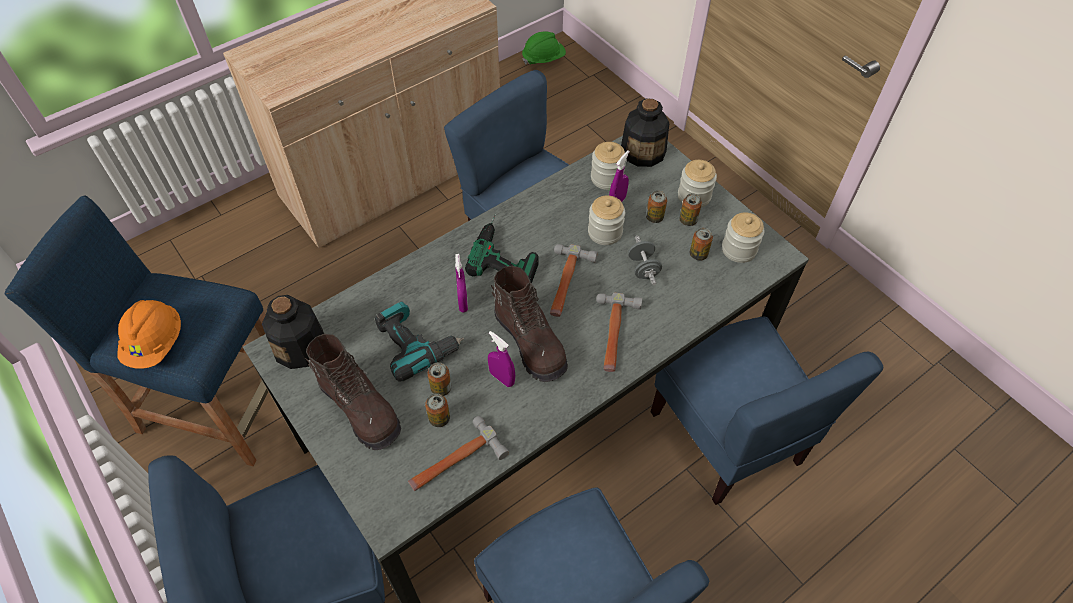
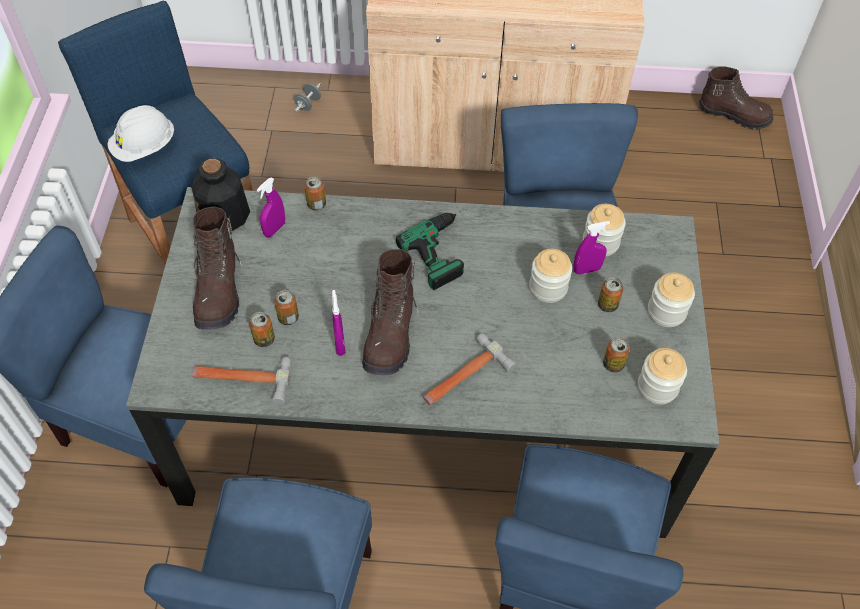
camera: 40 degrees right, 0 degrees up
orange hard hat [117,300,181,369] -> white hard hat [108,105,174,162]
power drill [375,301,464,381] -> none
purple spray bottle [455,254,468,312] -> purple spray bottle moved to [257,178,285,237]
green hard hat [522,31,566,65] -> brown boot [699,66,773,129]
hammer [550,244,598,317] -> none
bottle [621,99,670,167] -> none
grey dumbbell [628,236,662,285] -> grey dumbbell moved to [294,83,321,112]
can [679,193,702,226] -> can moved to [304,176,326,211]

